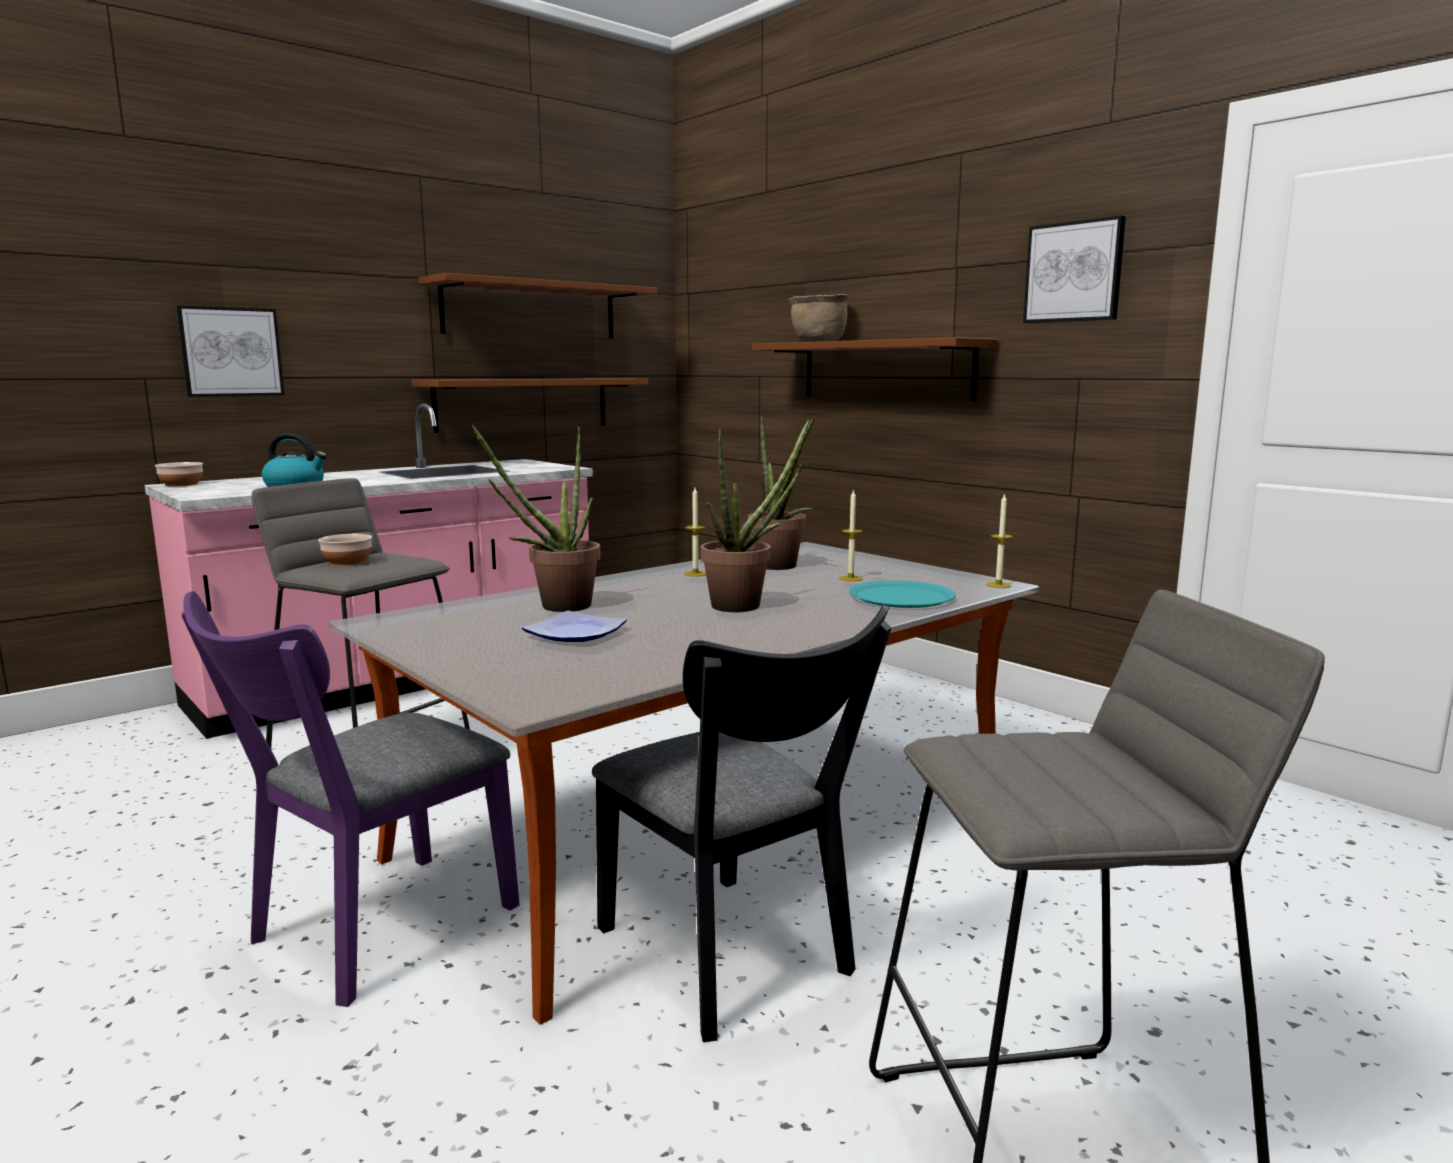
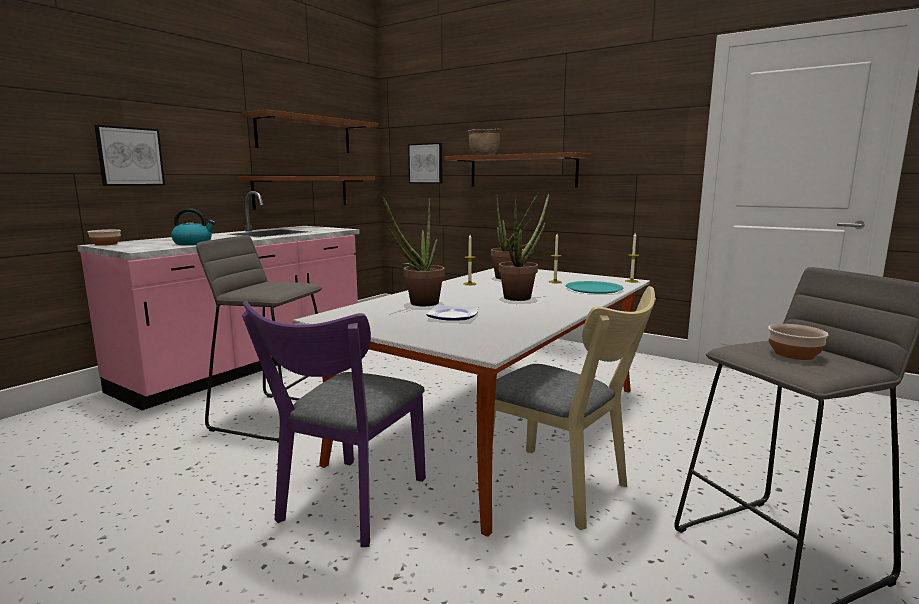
camera: 15 degrees left, 0 degrees up
bowl [318,534,372,565] -> bowl moved to [768,324,828,360]
black chair [592,605,891,1042] -> beige chair [493,286,656,530]
picture [1023,215,1126,323] -> picture moved to [408,143,442,184]

